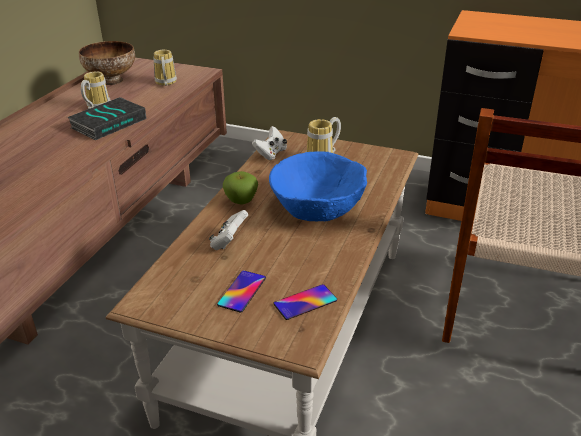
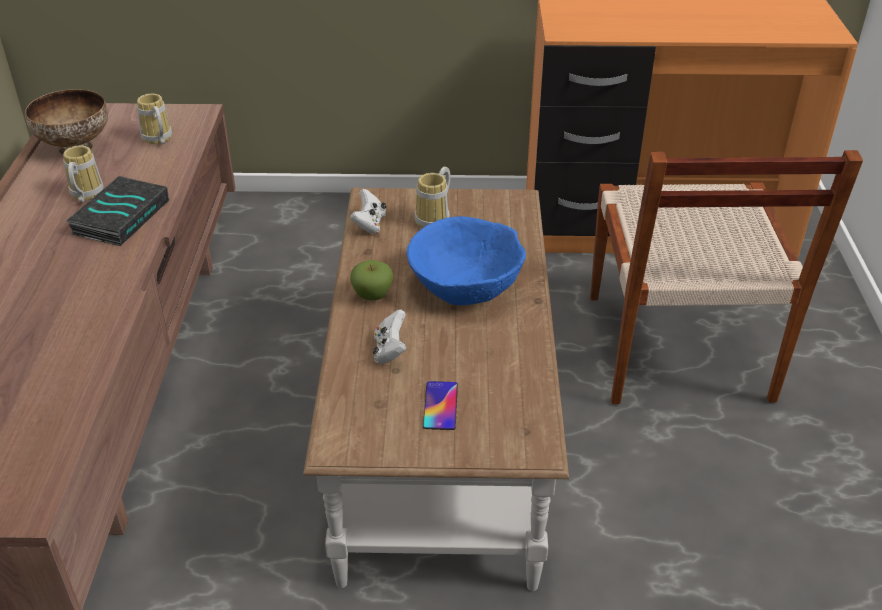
camera: 20 degrees left, 5 degrees up
phone [273,284,337,320] -> none

